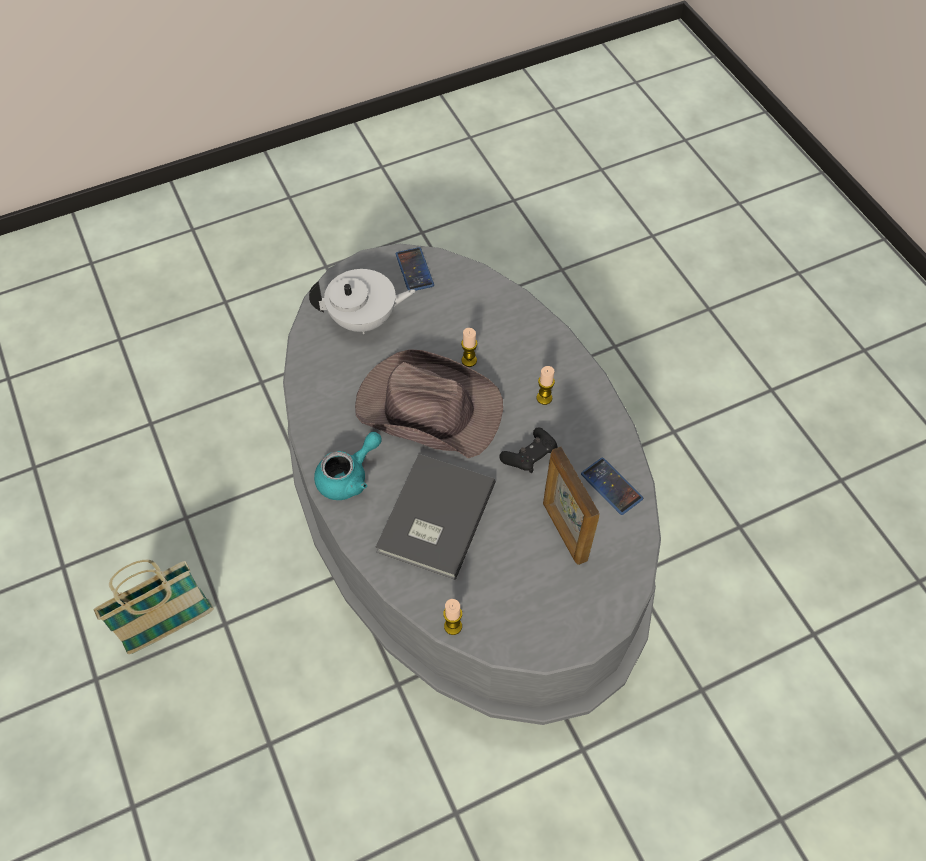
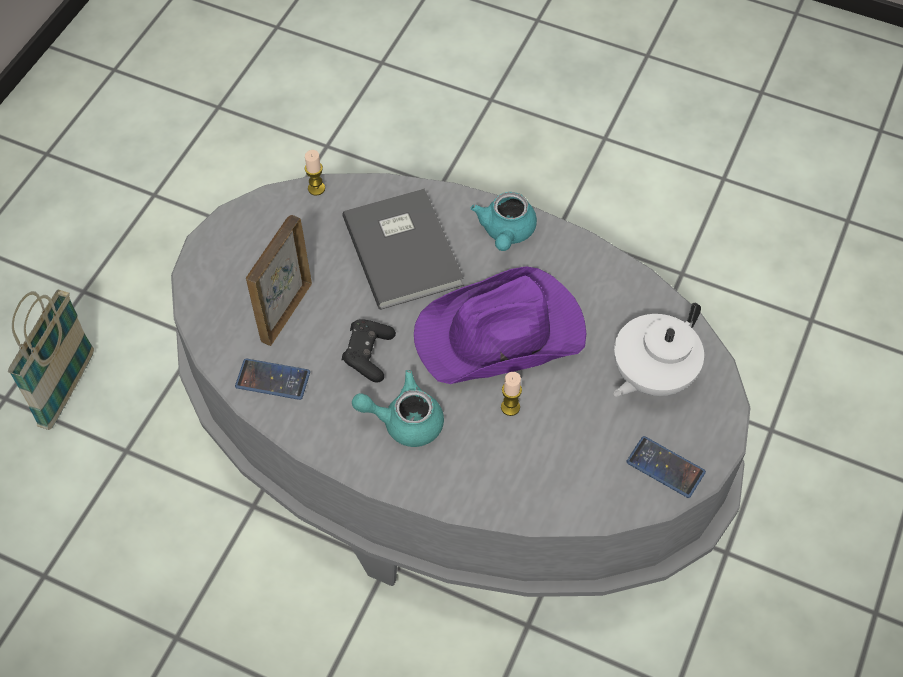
camera: 140 degrees right, 0 degrees up
basket [93,559,214,654] -> basket moved to [8,289,94,430]
brown hat [355,349,503,459] -> purple hat [414,266,586,384]
candle [536,366,555,405] -> turquoise teapot [352,370,444,447]
picture frame [543,447,600,565] -> picture frame turned 90 degrees counterclockwise [246,215,312,346]

